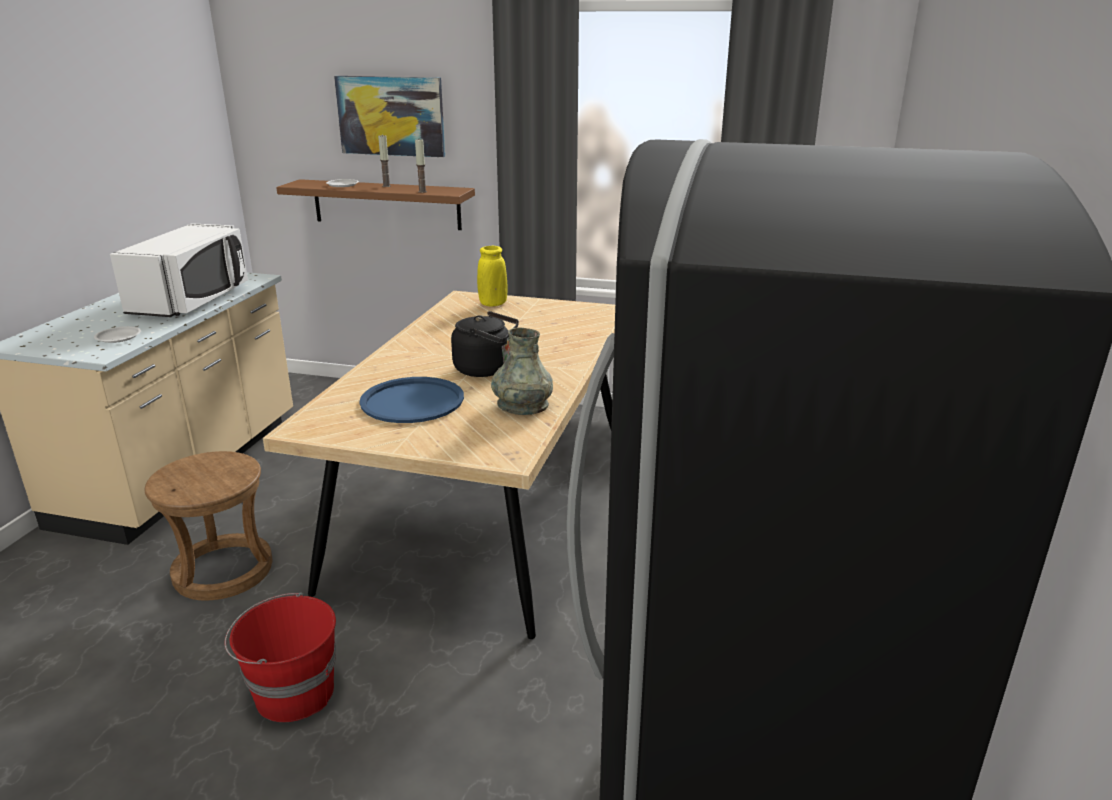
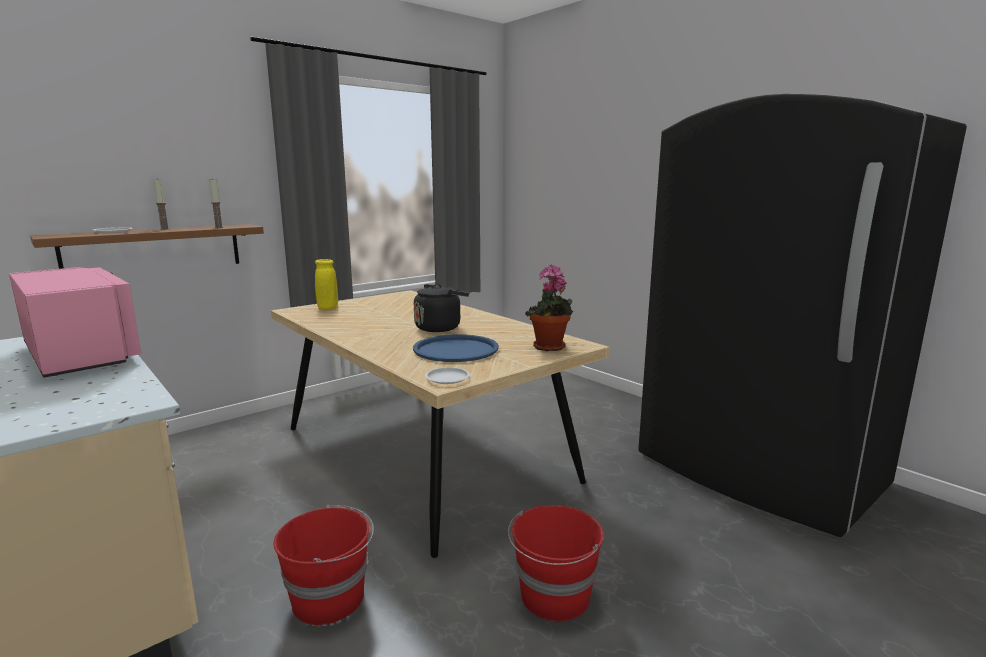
camera: 55 degrees left, 10 degrees down
white plate [94,326,141,343] -> white plate moved to [425,367,470,384]
white microwave [110,223,248,317] -> pink microwave [9,267,141,378]
brown stool [145,451,272,601] -> red bucket [274,505,374,625]
picture [334,76,445,157] -> none
grey vase [491,328,553,415] -> none
none -> potted plant [525,264,573,351]

